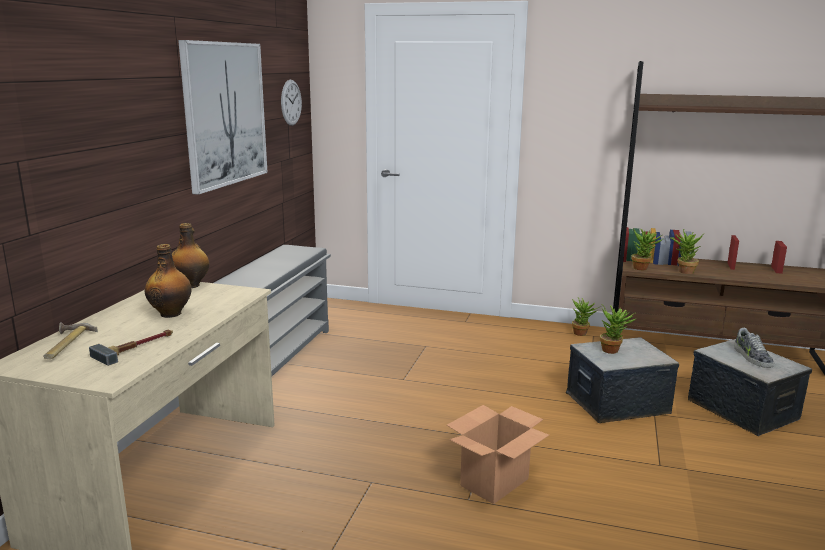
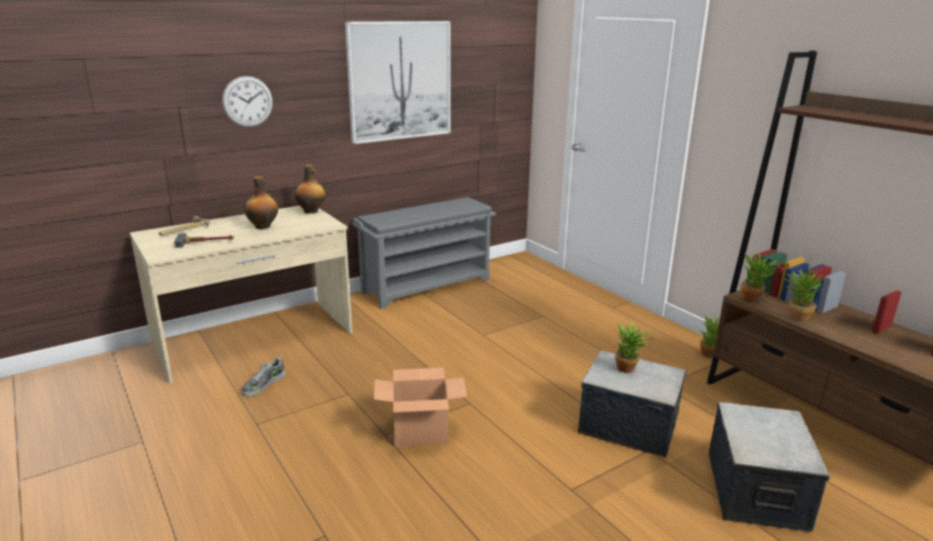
camera: 40 degrees right, 5 degrees up
wall clock [281,80,302,126] -> wall clock moved to [222,76,273,127]
shoe [734,328,774,368] -> shoe moved to [242,357,285,396]

